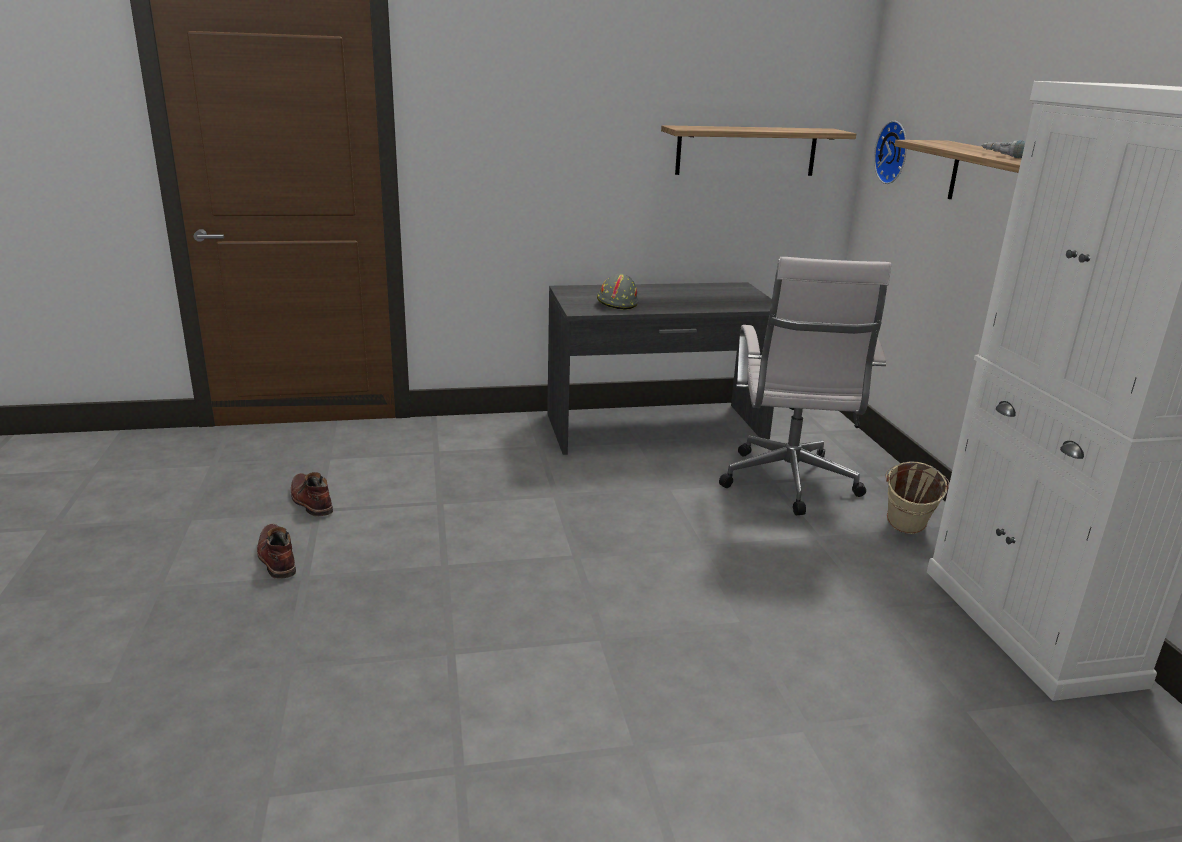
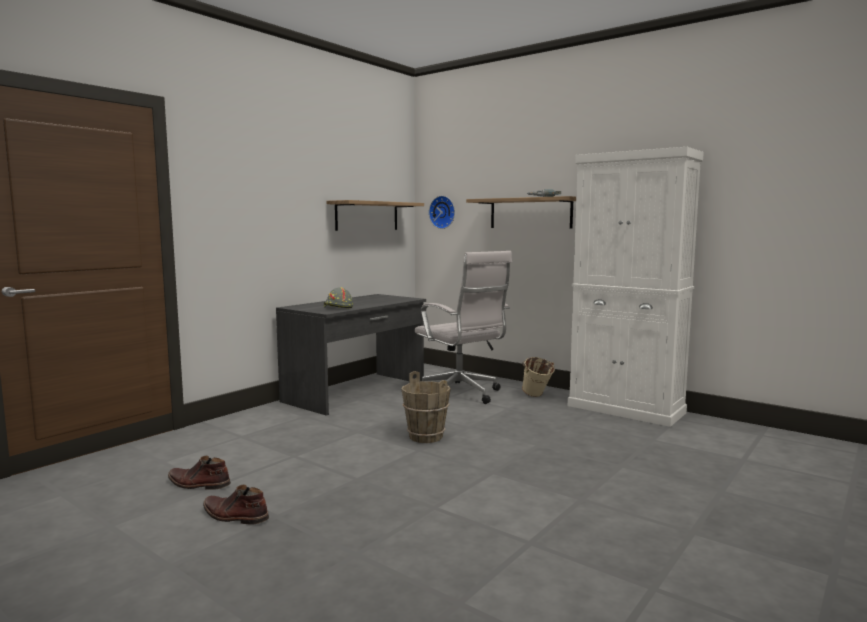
camera: 40 degrees left, 15 degrees down
none -> brown bucket [402,371,451,443]

